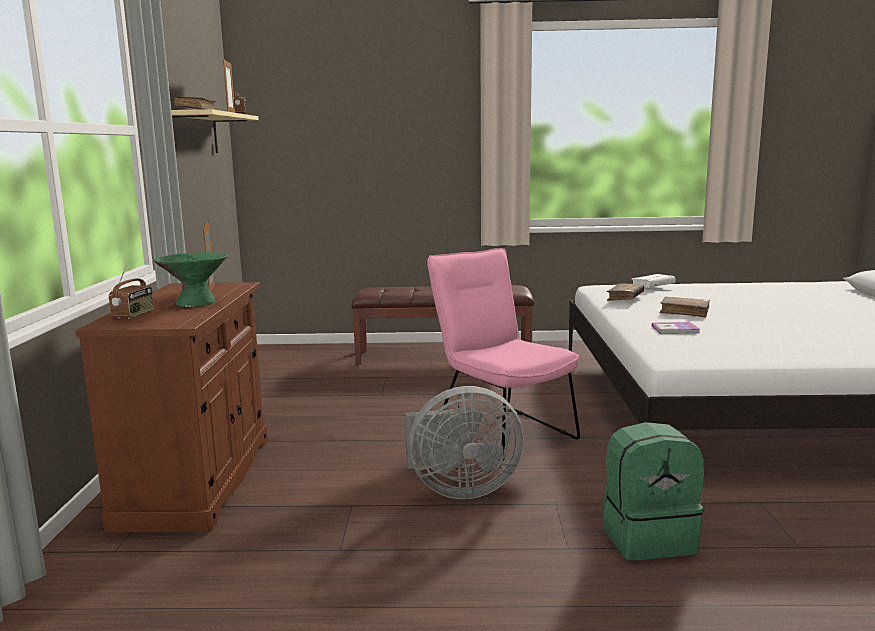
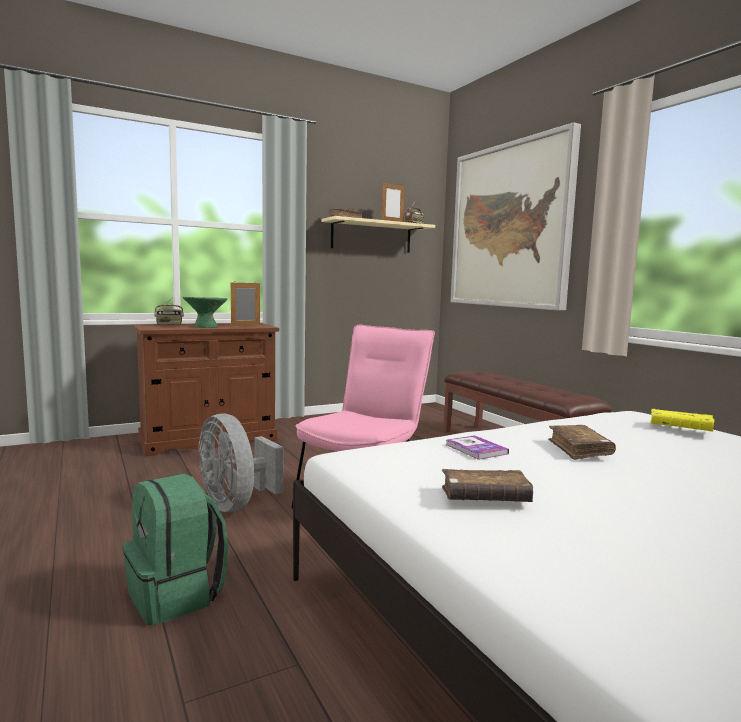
camera: 60 degrees right, 5 degrees down
brown book [606,283,644,301] -> brown book moved to [442,469,533,502]
white book [630,274,676,288] -> yellow book [650,409,714,432]
none -> picture [451,122,581,311]

